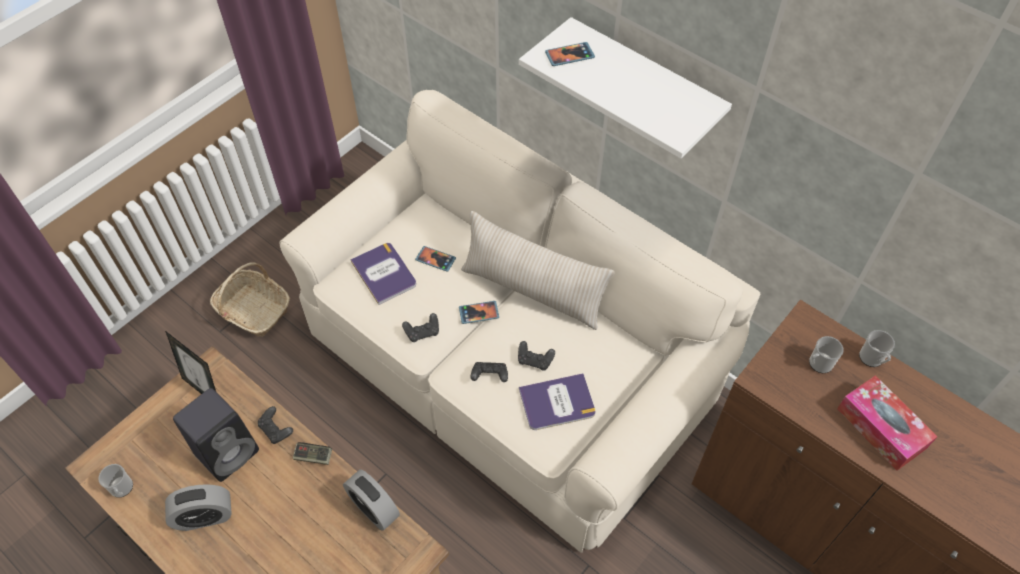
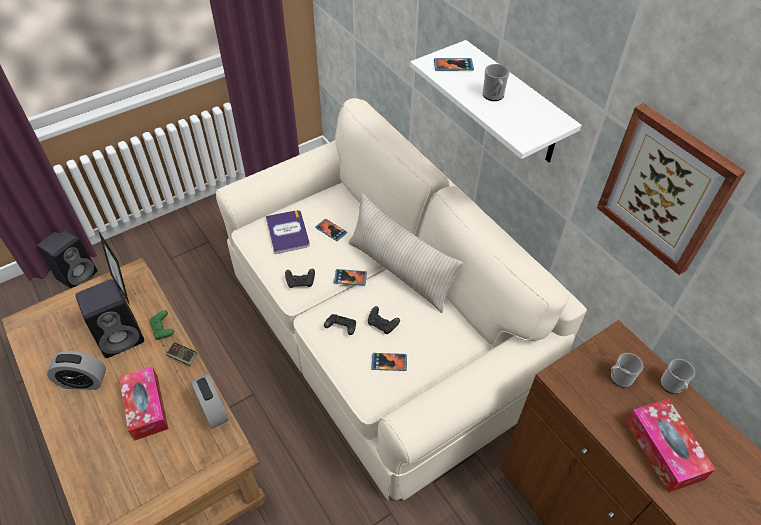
camera: 15 degrees right, 5 degrees down
mug [98,464,133,498] -> mug moved to [482,64,510,101]
basket [210,262,290,337] -> none
black game controller [258,406,293,444] -> green game controller [150,310,174,340]
book [519,373,595,430] -> phone [372,353,407,371]
none -> black speaker [37,230,97,289]
none -> tissue box [119,366,169,441]
none -> picture [597,103,746,275]

